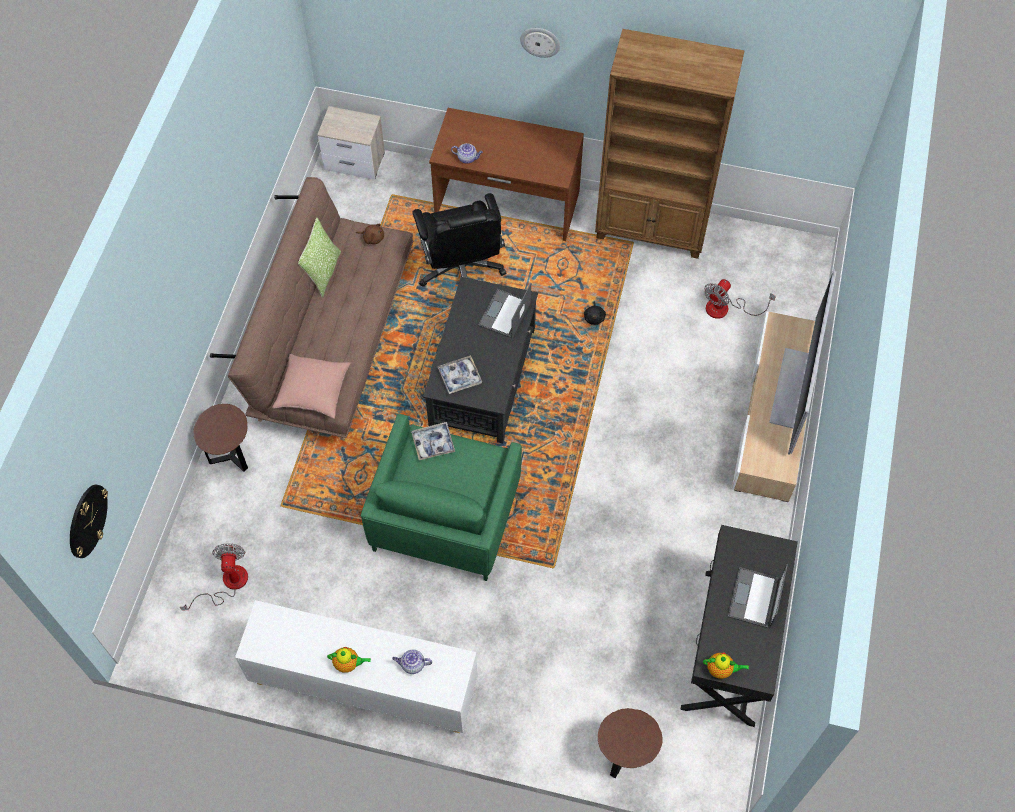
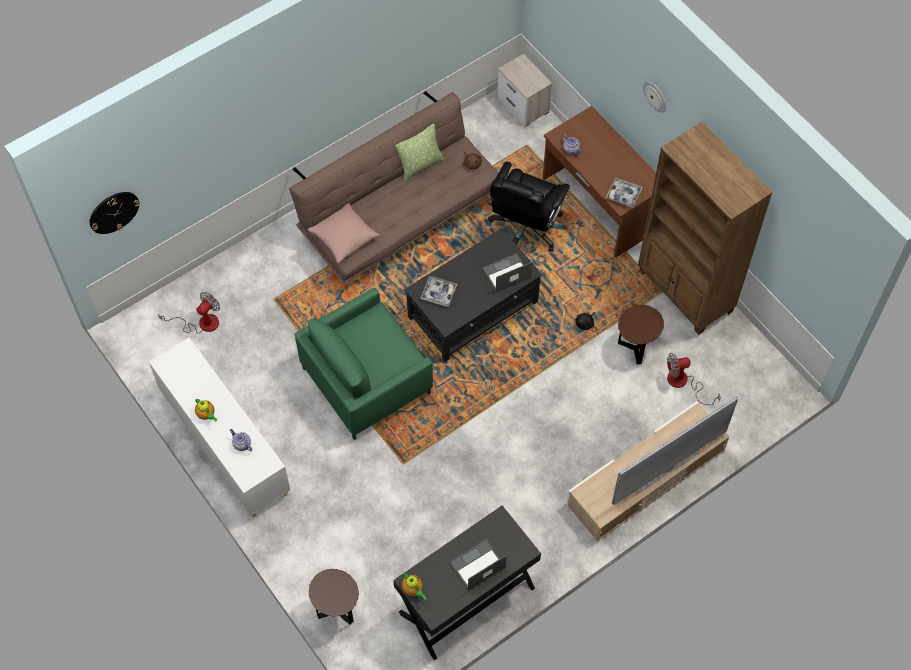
camera: 40 degrees right, 0 degrees up
brown side table [193,404,248,472] -> brown side table moved to [618,305,664,364]
tray [411,422,455,460] -> tray moved to [606,178,643,208]

